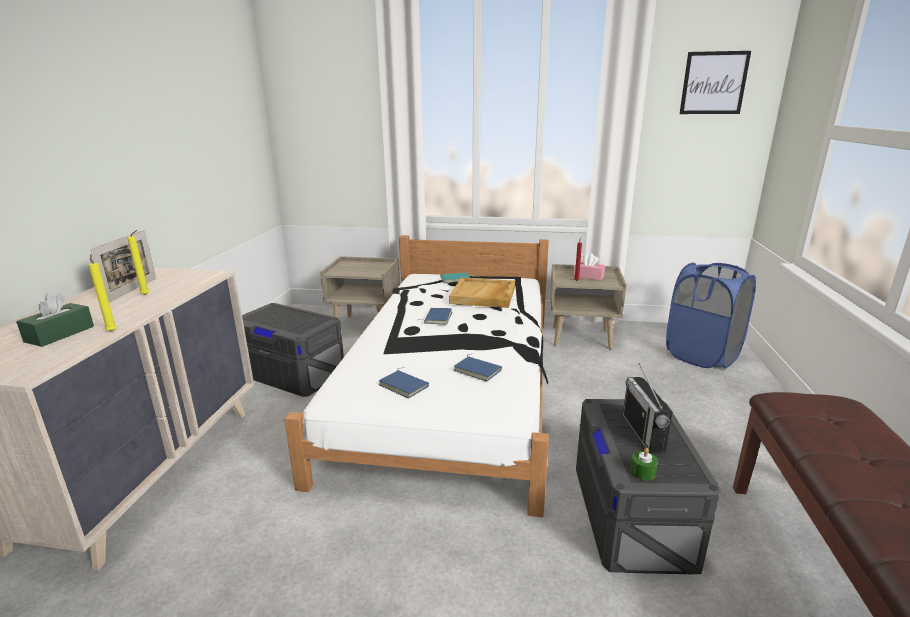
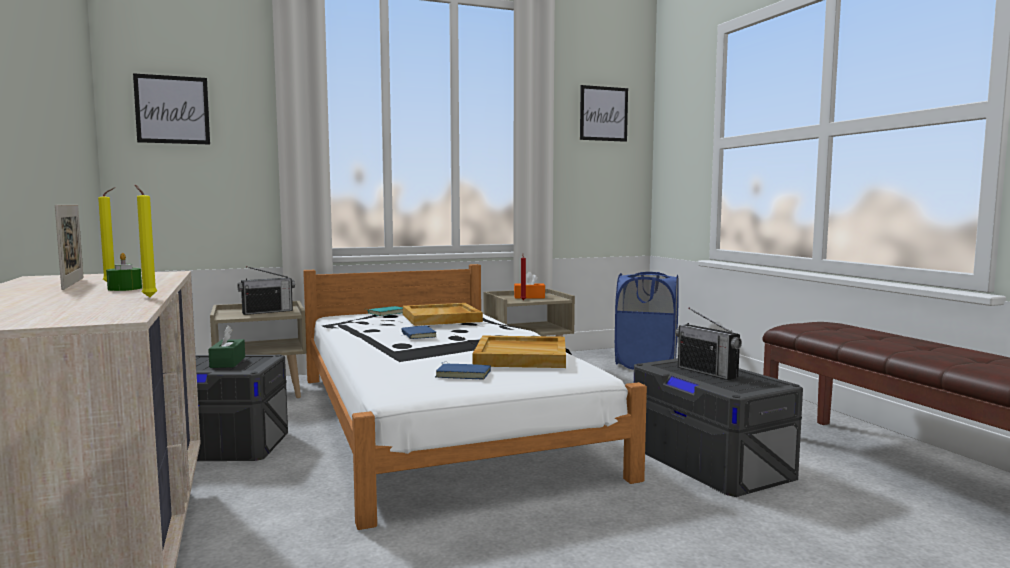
camera: 30 degrees left, 15 degrees down
green tissue box [16,293,94,347] -> green tissue box moved to [208,326,245,368]
blue book [454,354,502,382] -> beige tray [473,336,566,368]
pink tissue box [573,253,605,281] -> orange tissue box [514,272,545,299]
green candle [630,448,658,480] -> green candle moved to [106,253,142,291]
none -> picture [133,73,210,145]
none -> radio [237,266,295,315]

